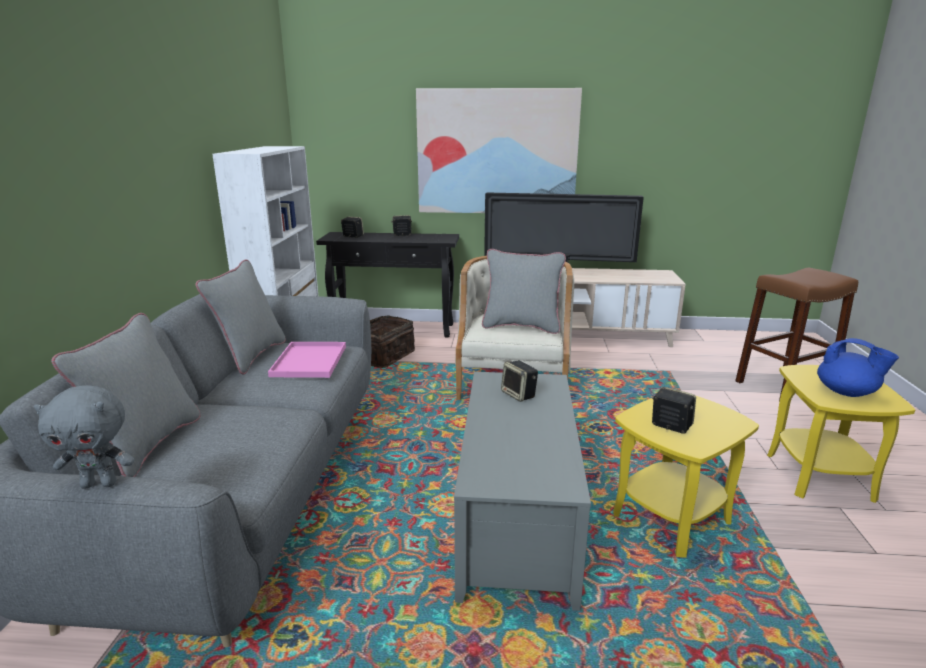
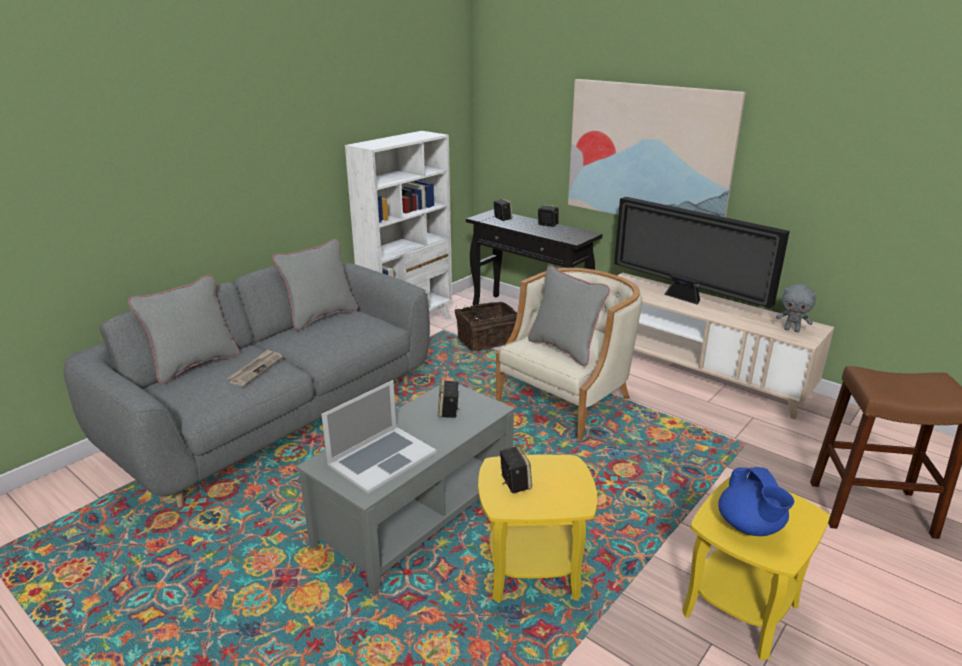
camera: 35 degrees right, 5 degrees up
grey plush toy [34,385,135,489] -> grey plush toy moved to [776,284,816,332]
pink tray [268,342,346,378] -> none
none -> newspaper [227,349,283,386]
none -> laptop [321,380,436,494]

